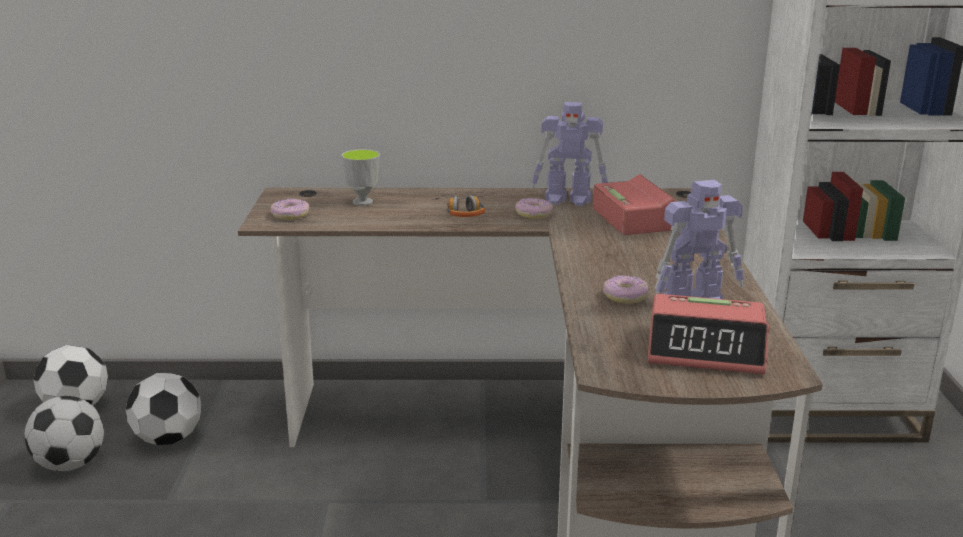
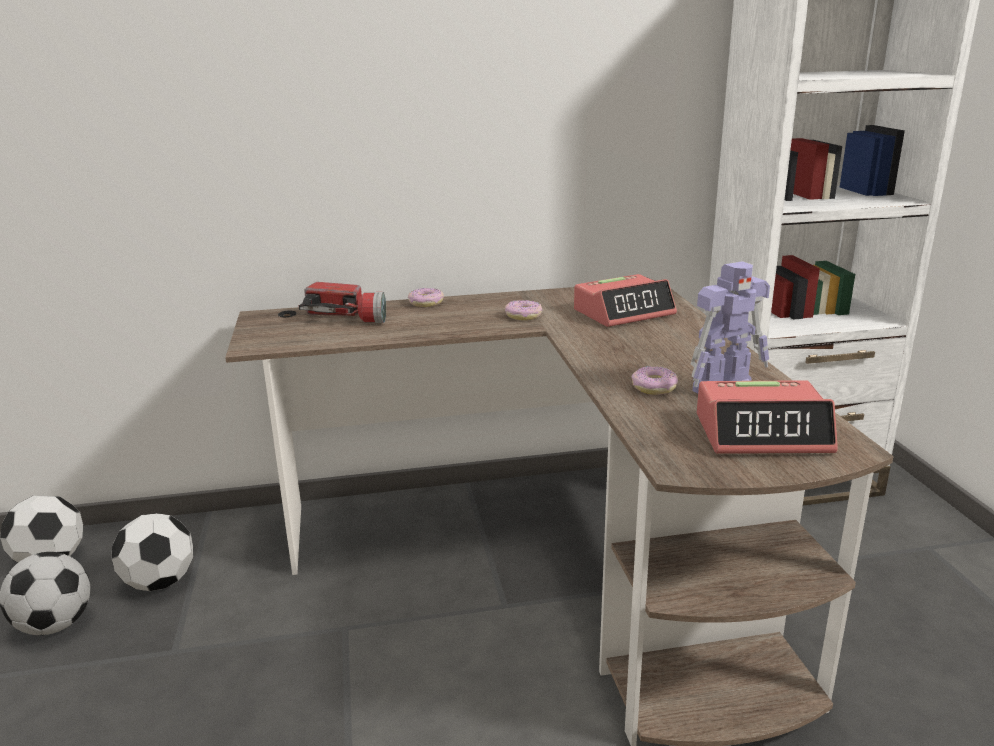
camera: 10 degrees left, 0 degrees up
donut [271,199,309,220] -> donut moved to [408,288,444,307]
cup [341,149,380,206] -> flashlight [299,282,386,323]
headphones [435,192,486,217] -> none
toy robot [531,102,608,206] -> none
alarm clock [593,174,676,235] -> alarm clock turned 90 degrees clockwise [574,274,677,327]

